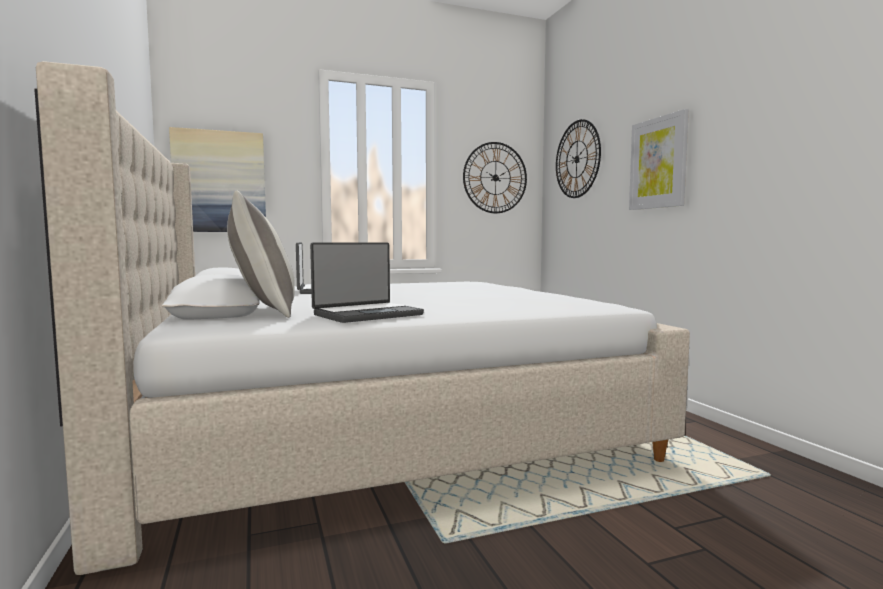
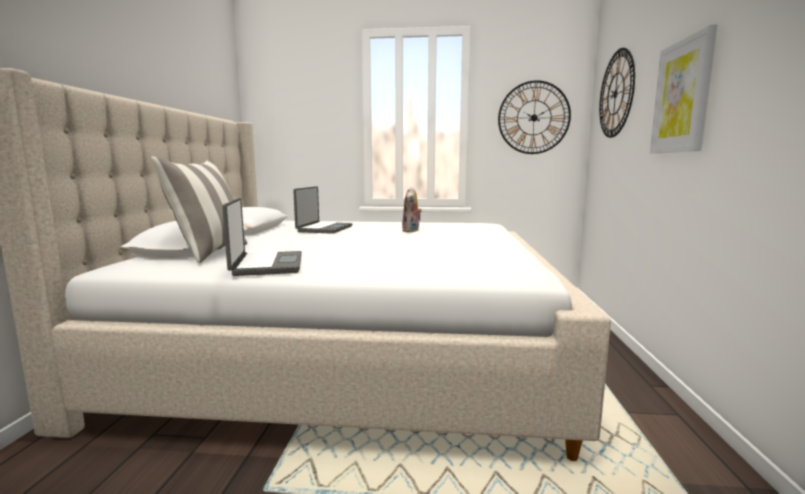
camera: 25 degrees right, 5 degrees up
picture [169,127,266,232] -> none
laptop [310,242,424,323] -> laptop turned 90 degrees counterclockwise [222,198,302,276]
none -> plush toy [402,187,422,232]

